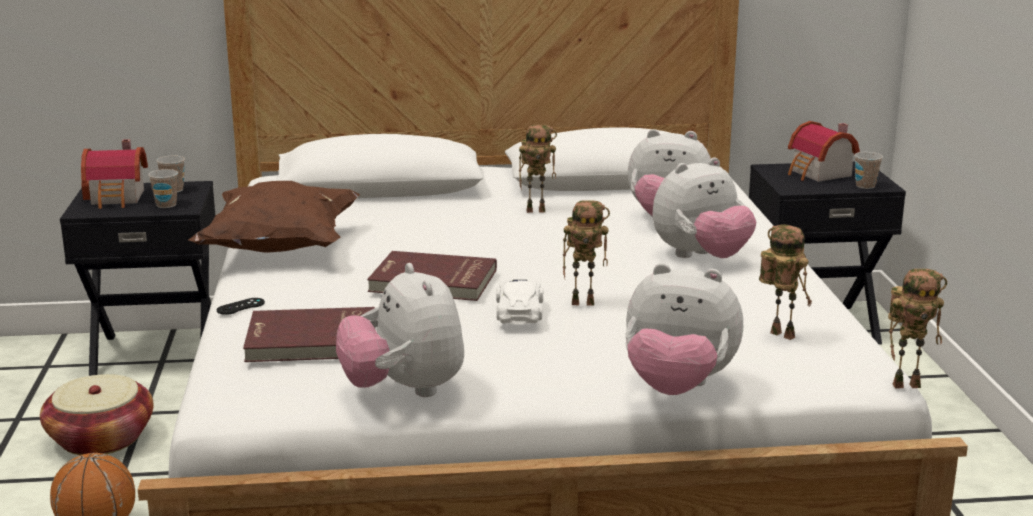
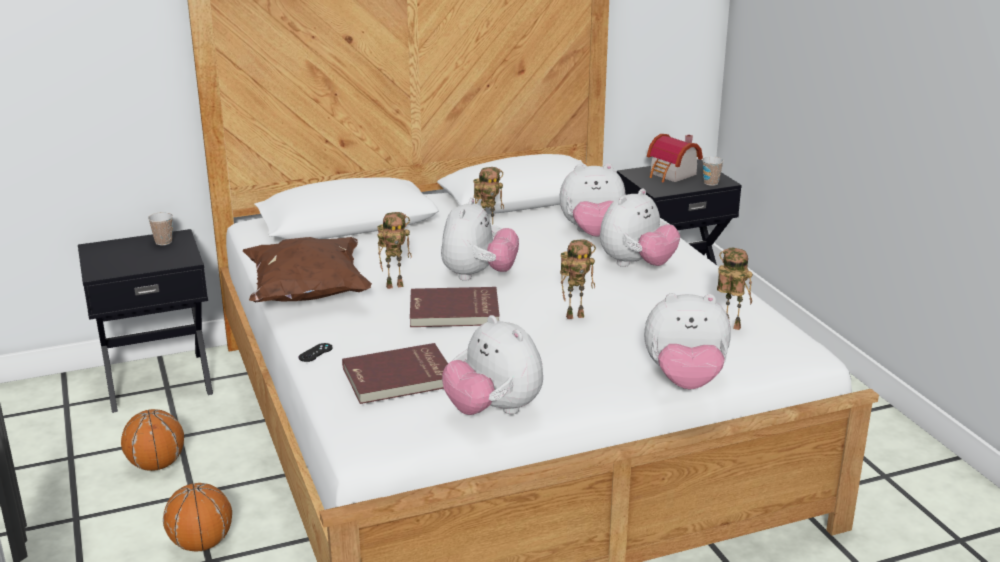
camera: 15 degrees left, 5 degrees up
basket [40,374,153,455] -> basketball [121,409,184,471]
toy house [81,139,148,209] -> none
cup [148,169,178,208] -> none
white toy car [496,278,544,325] -> none
toy robot [888,269,947,388] -> toy robot moved to [378,212,412,289]
none -> plush toy [441,198,519,281]

